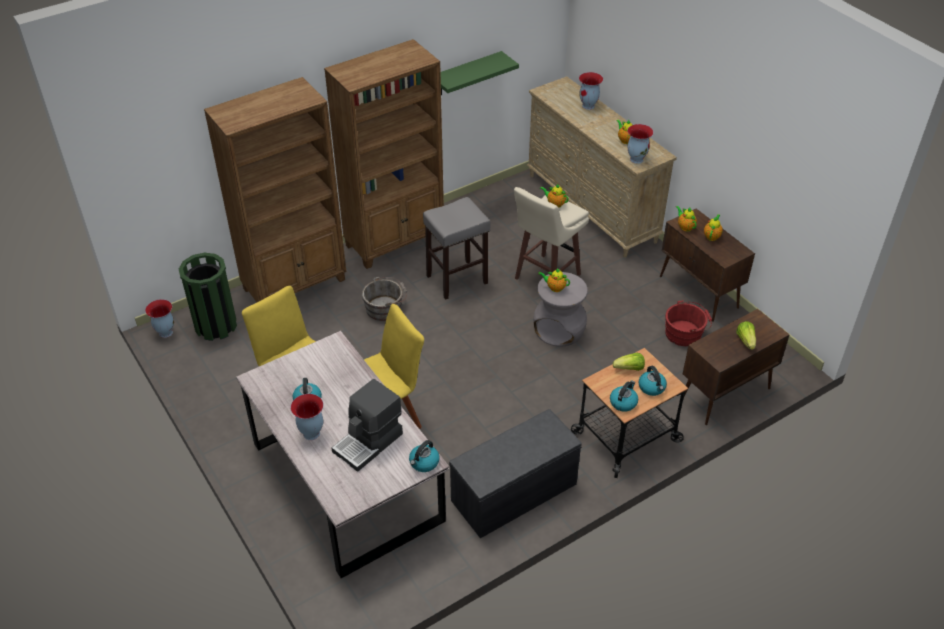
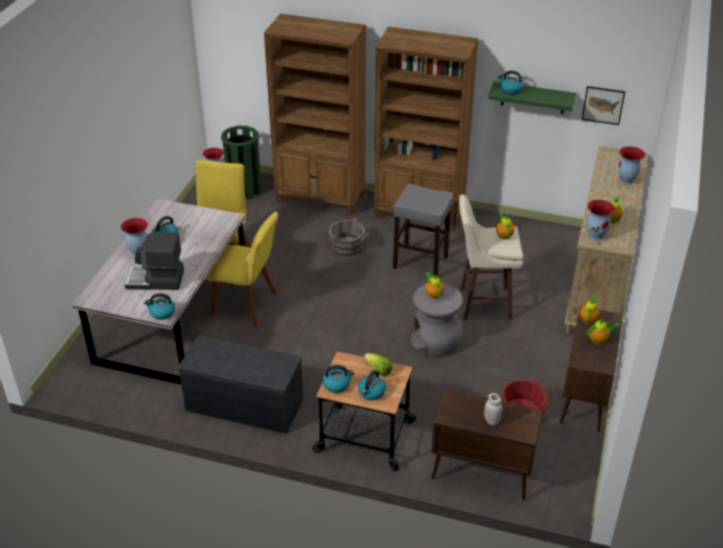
camera: 50 degrees right, 5 degrees down
lettuce [736,321,756,350] -> white jar [484,393,502,426]
none -> kettle [498,71,523,95]
none -> picture [582,86,625,125]

